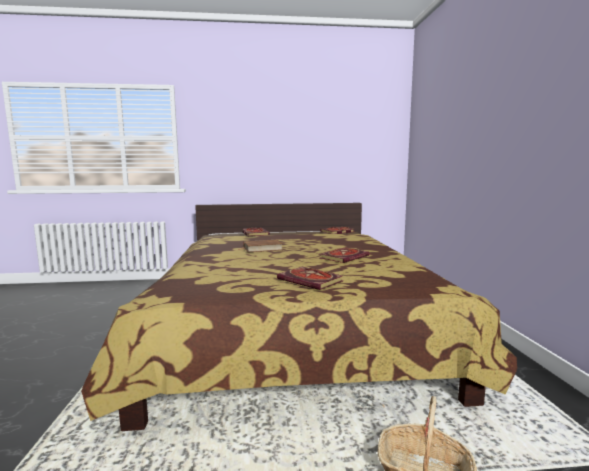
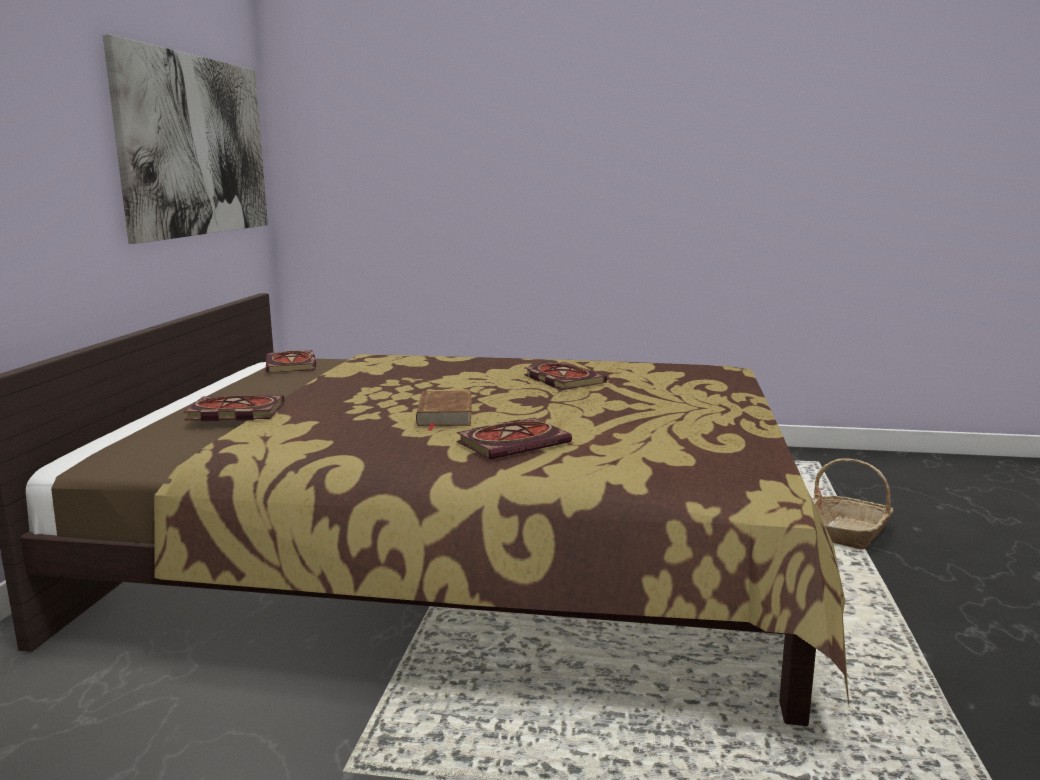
camera: 75 degrees left, 5 degrees up
book [277,267,343,290] -> book moved to [456,418,572,459]
none -> picture [103,35,268,244]

